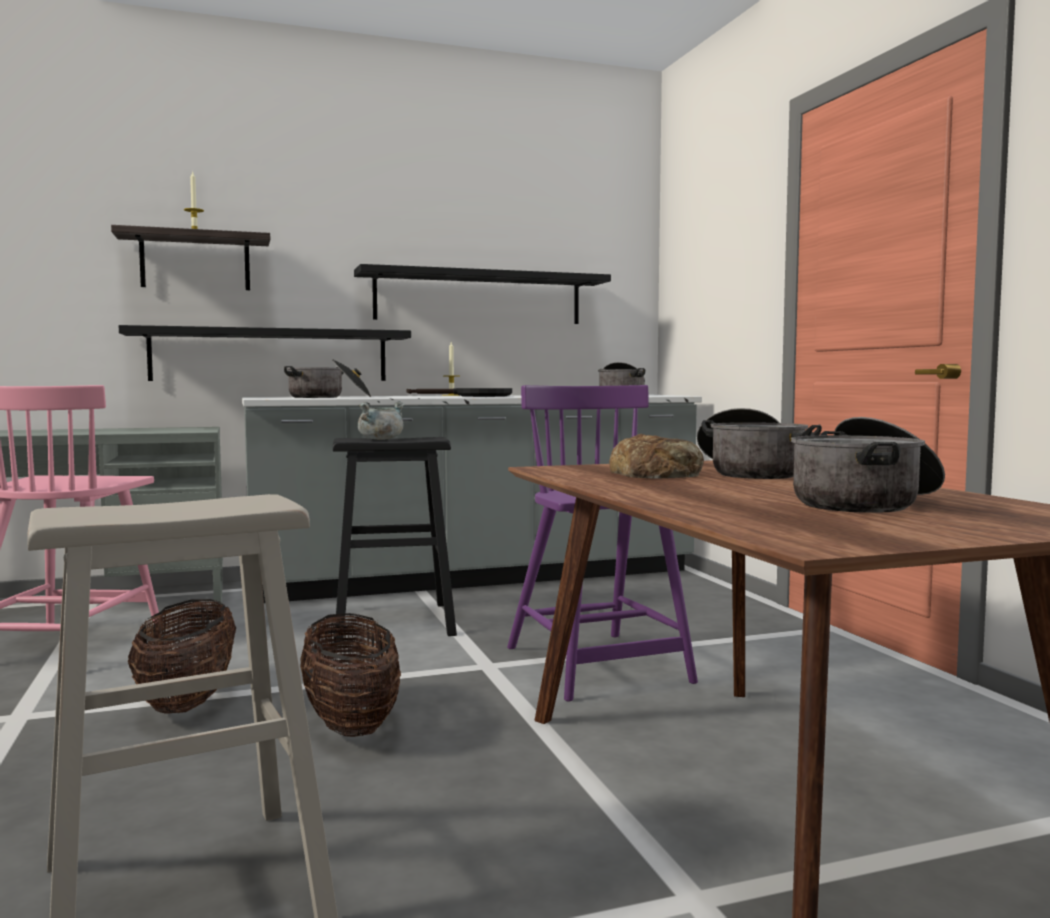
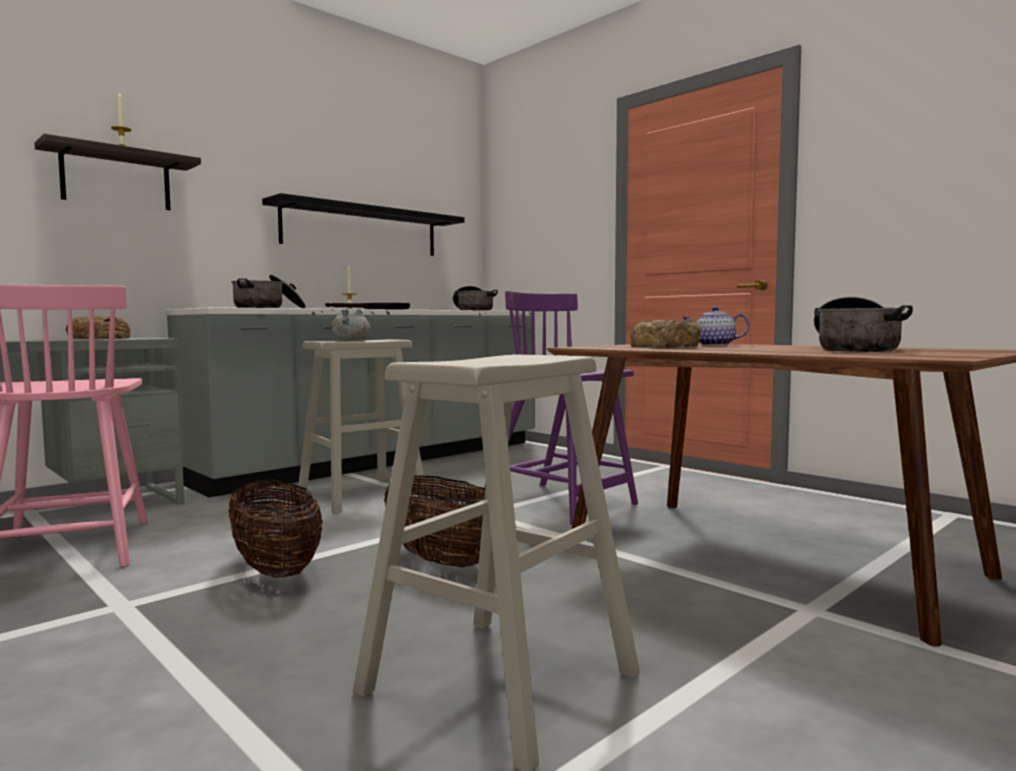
camera: 25 degrees left, 0 degrees up
black shelf [119,325,411,381] -> none
black stool [333,437,457,642] -> beige stool [298,339,428,514]
cooking pot [697,408,822,479] -> teapot [682,307,750,346]
none -> bread [66,316,130,339]

